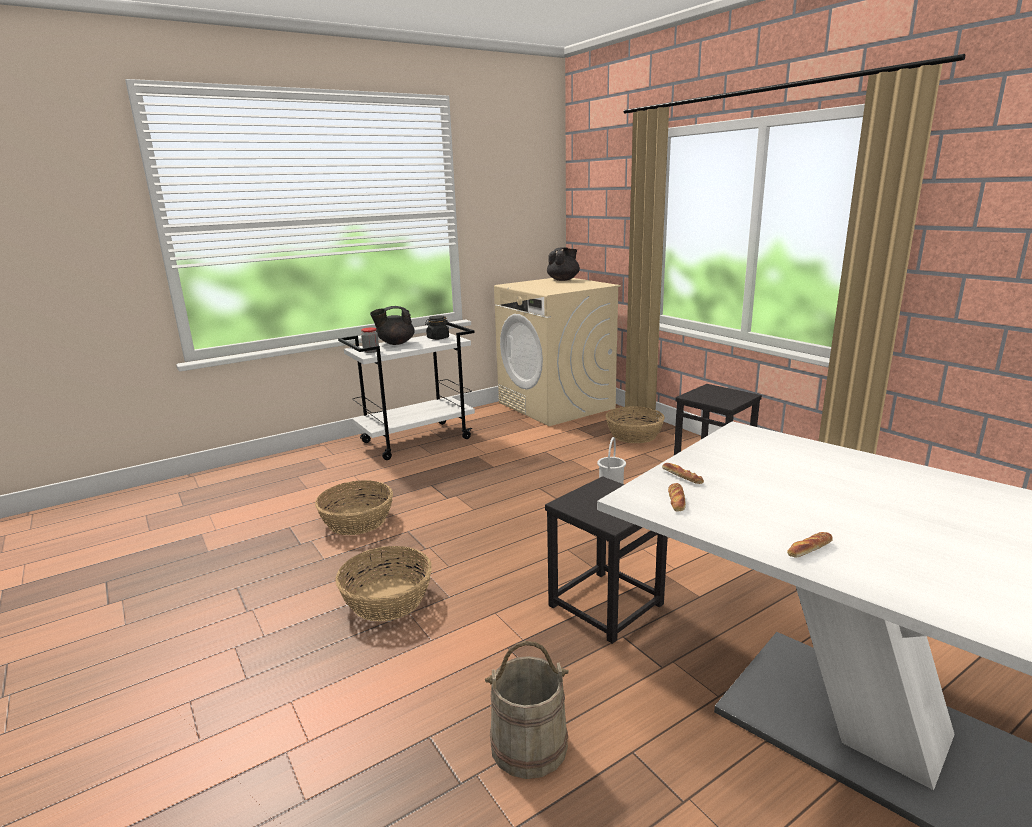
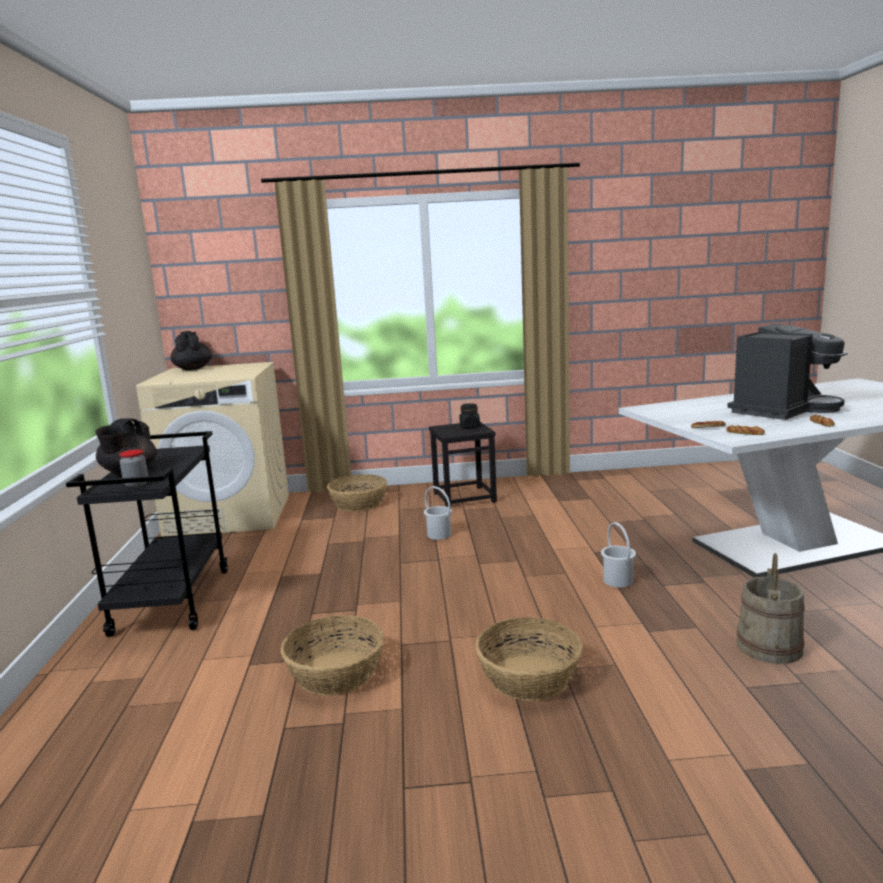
camera: 60 degrees left, 5 degrees down
white cart [338,322,475,460] -> black cart [66,431,228,637]
black jar [425,315,449,340] -> black jar moved to [460,403,480,428]
black stool [545,476,668,644] -> white bucket [601,522,636,588]
none -> coffee machine [727,323,848,420]

